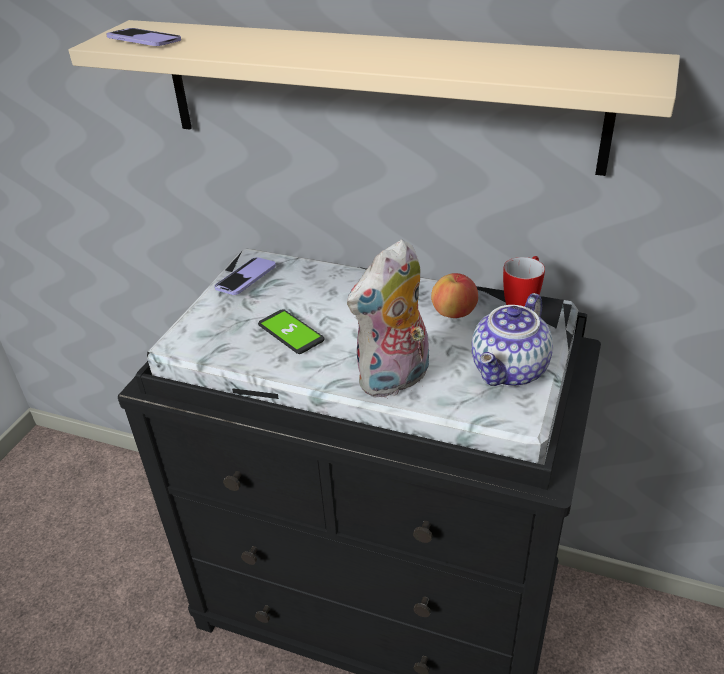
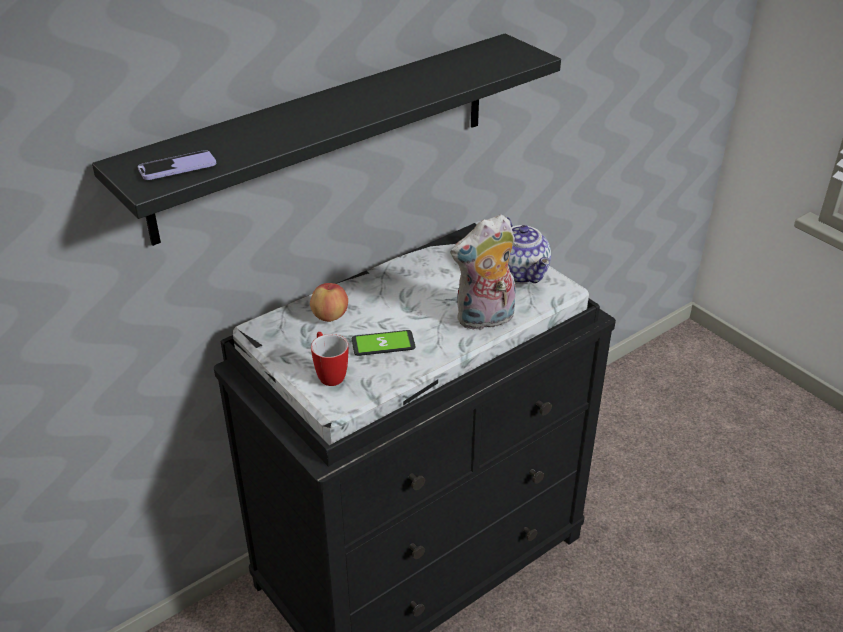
camera: 60 degrees left, 0 degrees up
beige shelf [69,20,680,176] -> black shelf [92,34,561,246]
phone [215,257,276,295] -> none
plush toy [347,239,429,399] -> plush toy turned 75 degrees clockwise [451,214,516,331]
apple [431,273,478,318] -> apple moved to [310,283,348,322]
mug [503,256,545,307] -> mug moved to [311,332,348,386]

